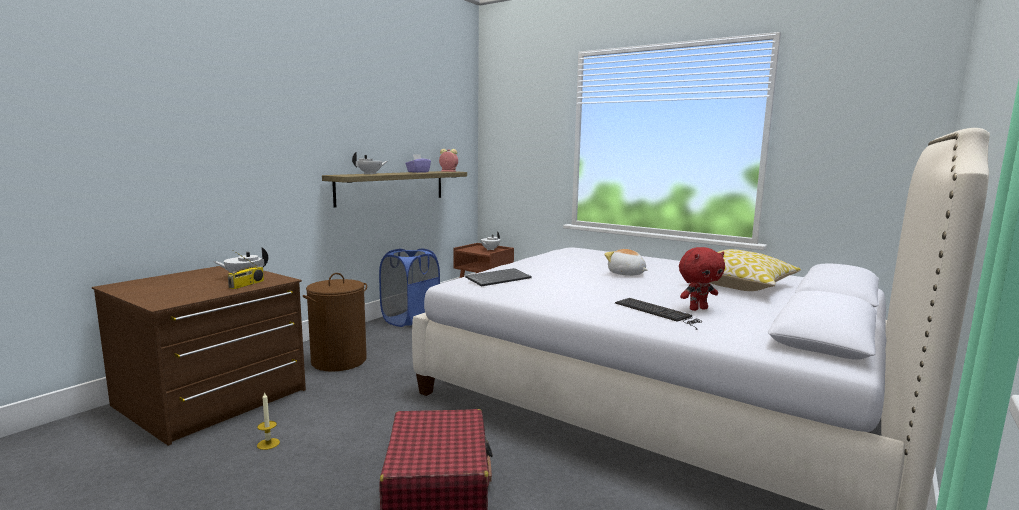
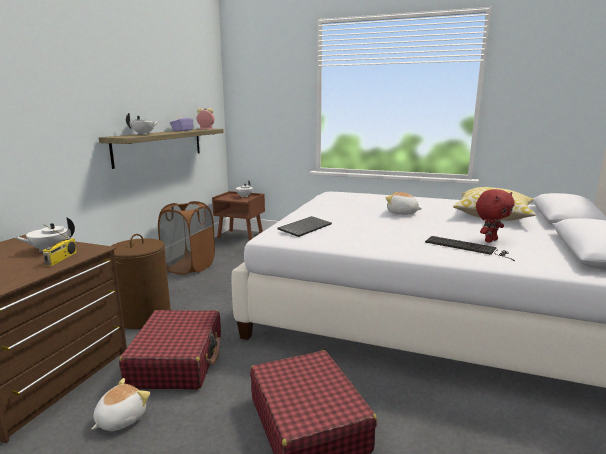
camera: 15 degrees left, 5 degrees up
candle [257,392,280,450] -> plush toy [92,378,150,431]
blue laundry basket [379,249,440,327] -> brown laundry basket [158,201,215,275]
none -> red suitcase [119,310,221,390]

